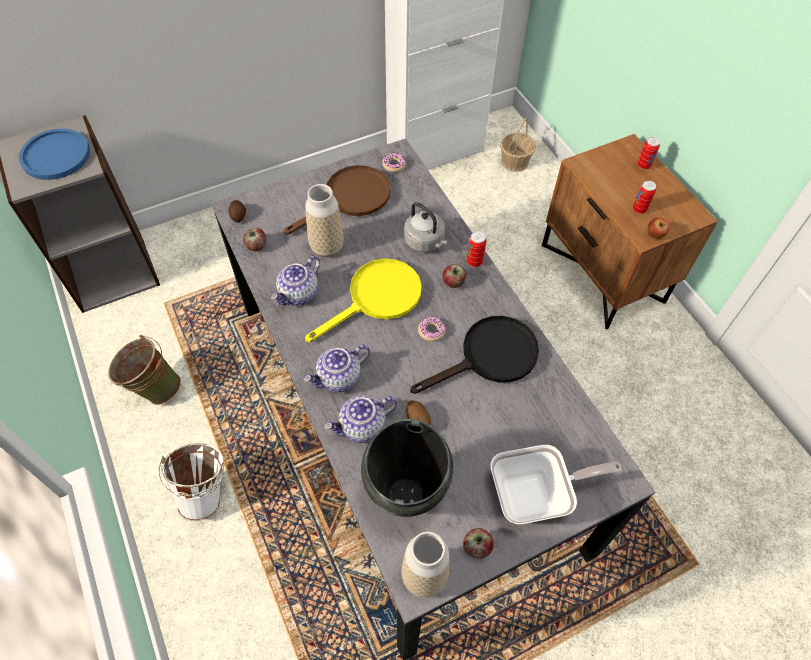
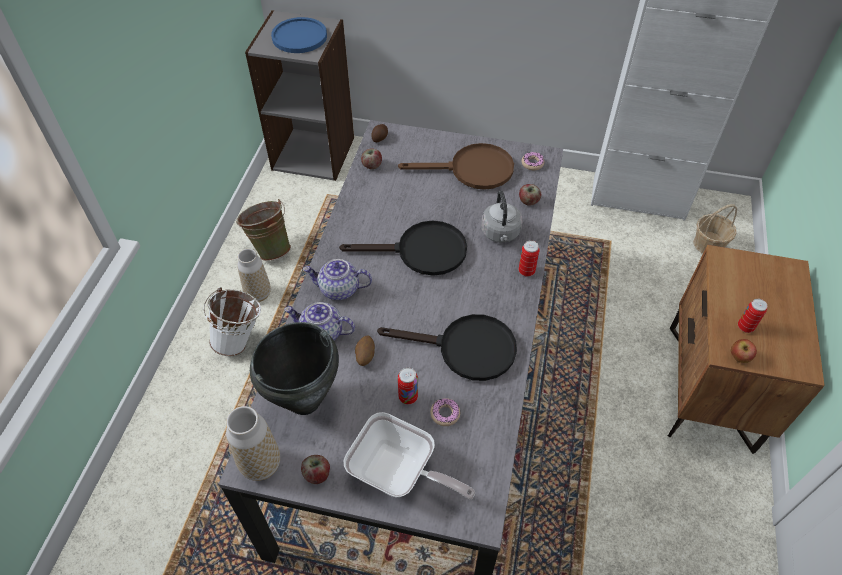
camera: 40 degrees right, 5 degrees down
teapot [271,256,320,306] -> none
vase [305,184,344,257] -> vase moved to [237,249,271,302]
yellow frying pan [305,259,422,342] -> black frying pan [339,221,467,276]
donut [418,316,446,342] -> donut moved to [430,398,460,426]
apple [442,264,467,288] -> apple moved to [519,184,541,206]
can [637,137,660,170] -> can moved to [398,367,418,405]

